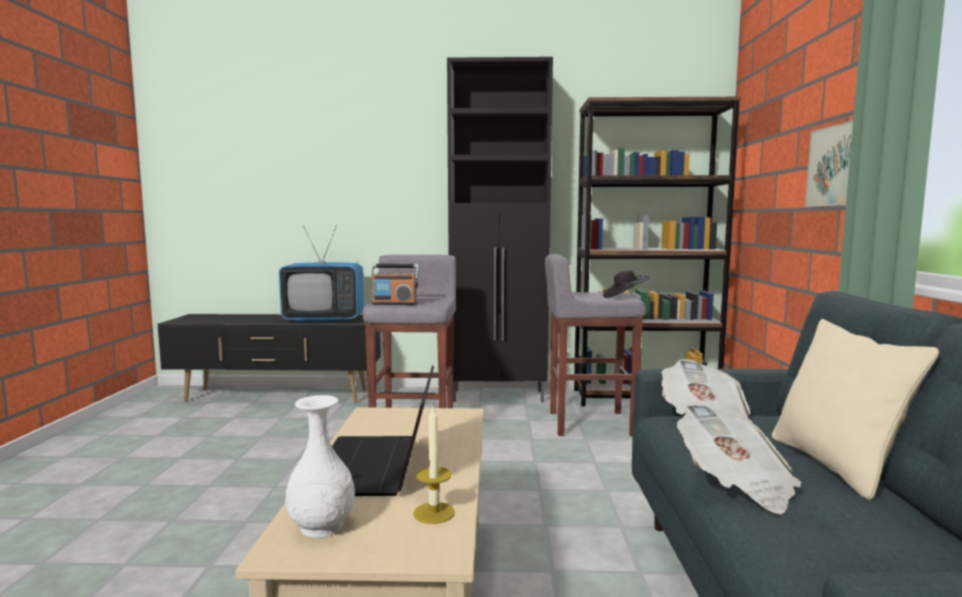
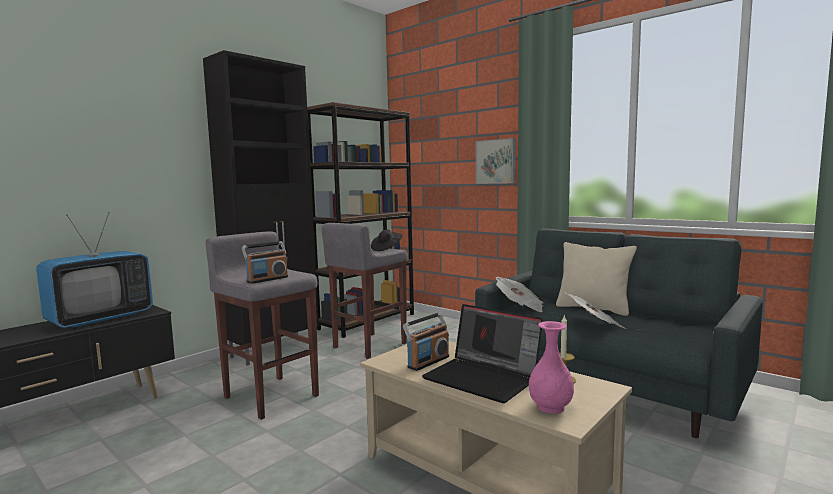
camera: 50 degrees left, 0 degrees up
white vase [285,395,355,538] -> pink vase [529,321,574,414]
none -> radio [403,312,449,371]

